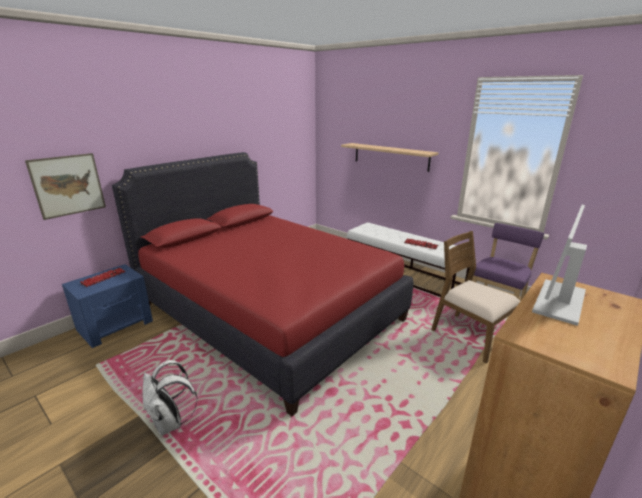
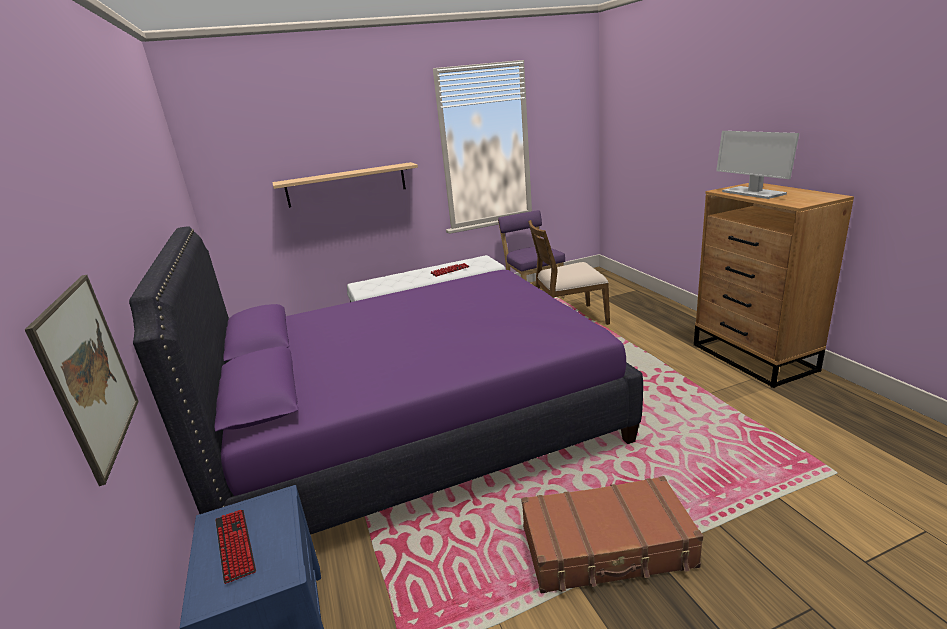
camera: 60 degrees left, 0 degrees up
red bed [112,152,413,416] -> purple bed [129,227,643,535]
white backpack [143,360,197,435] -> brown suitcase [521,476,703,593]

